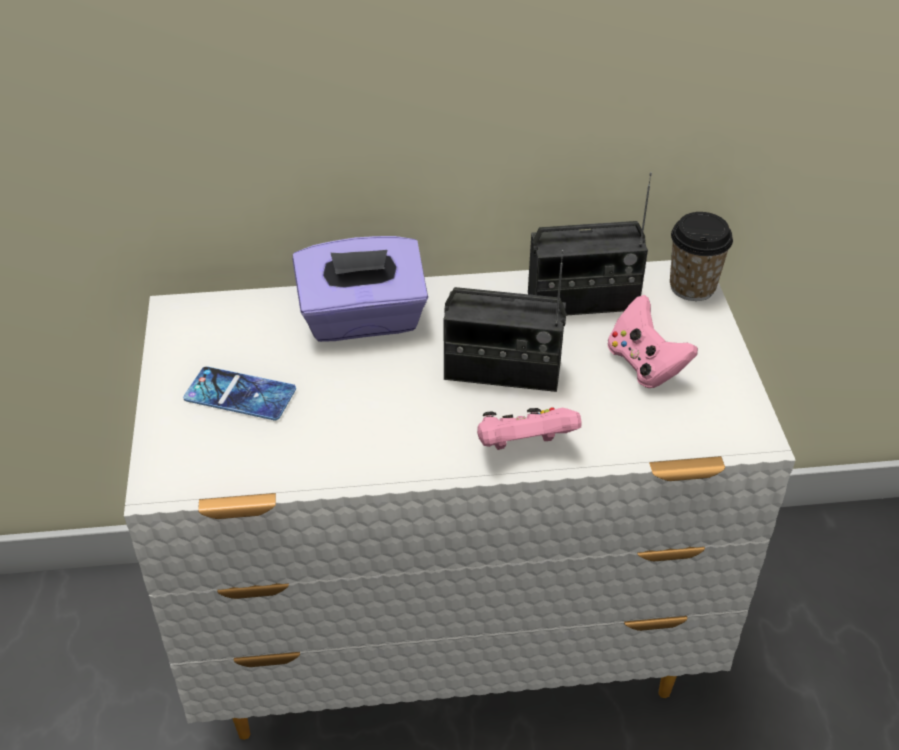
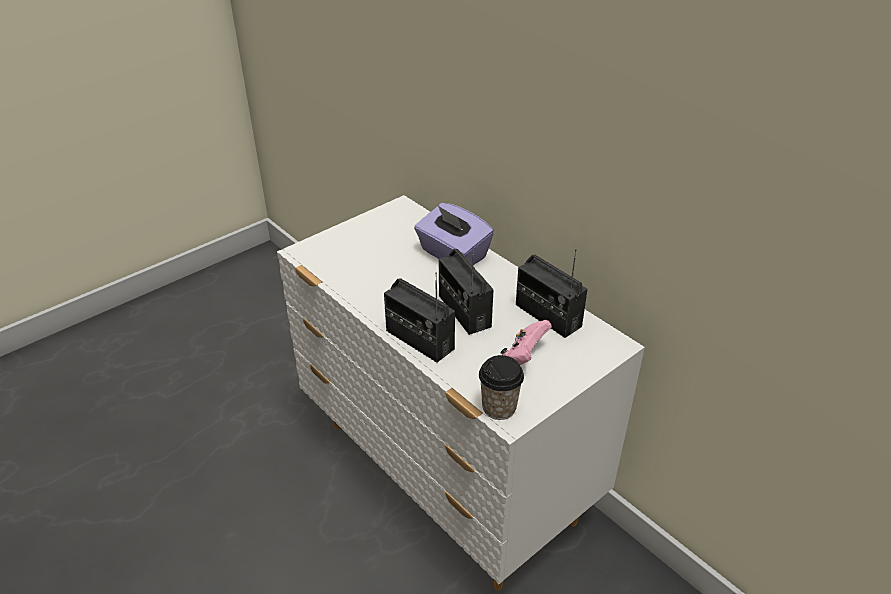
camera: 55 degrees right, 5 degrees down
phone [183,366,296,420] -> none
pink game controller [477,407,582,450] -> radio [384,272,455,362]
cup [670,212,733,301] -> cup moved to [479,355,524,420]

